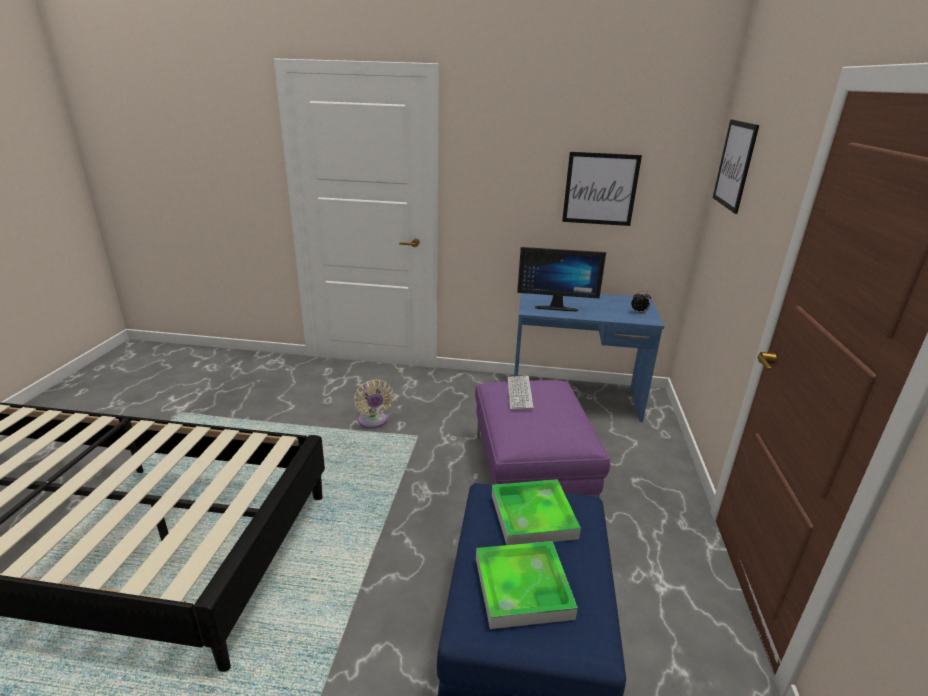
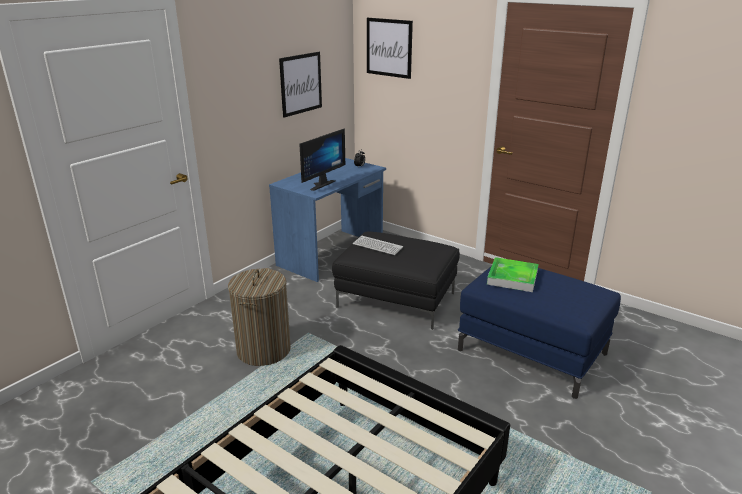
camera: 60 degrees left, 0 degrees up
beige fan [354,380,394,428] -> laundry basket [228,268,291,366]
purple ottoman [475,380,610,497] -> black ottoman [332,231,460,330]
tray [476,541,578,629] -> none

